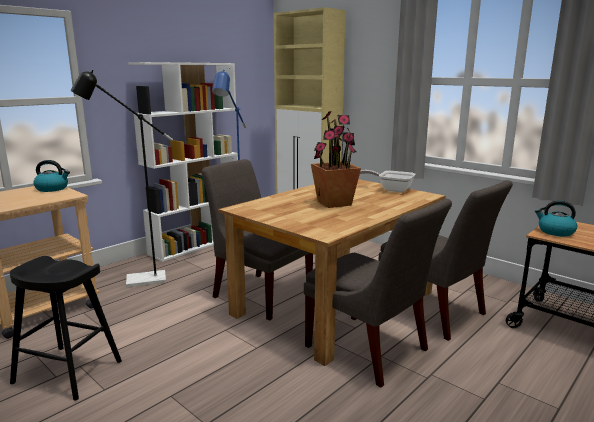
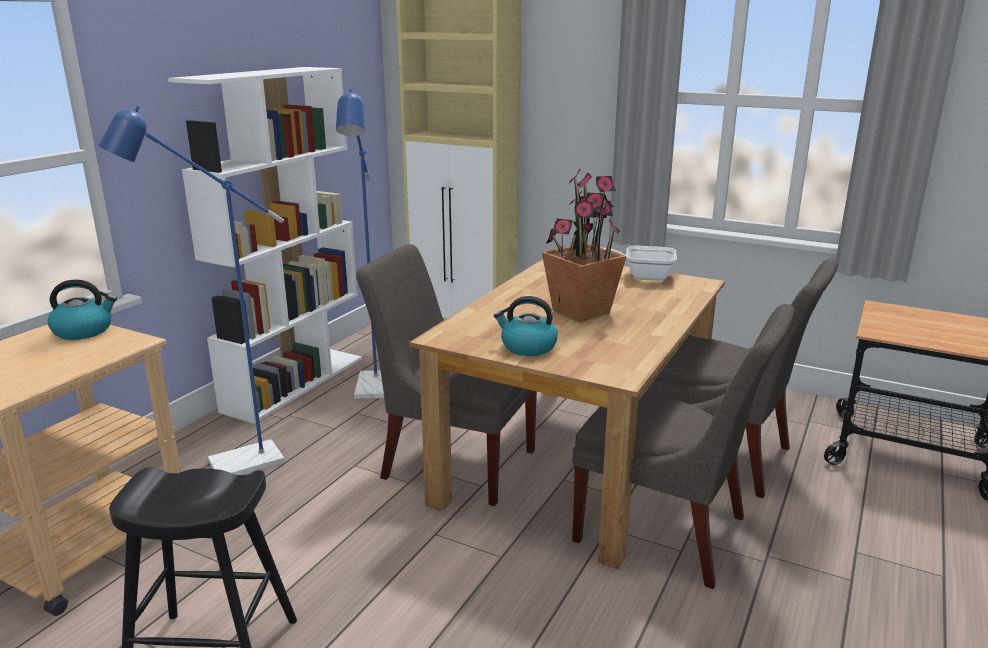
camera: 15 degrees left, 5 degrees up
black floor lamp [71,70,173,287] -> blue floor lamp [99,106,285,475]
kettle [535,201,577,236] -> kettle moved to [494,296,558,356]

